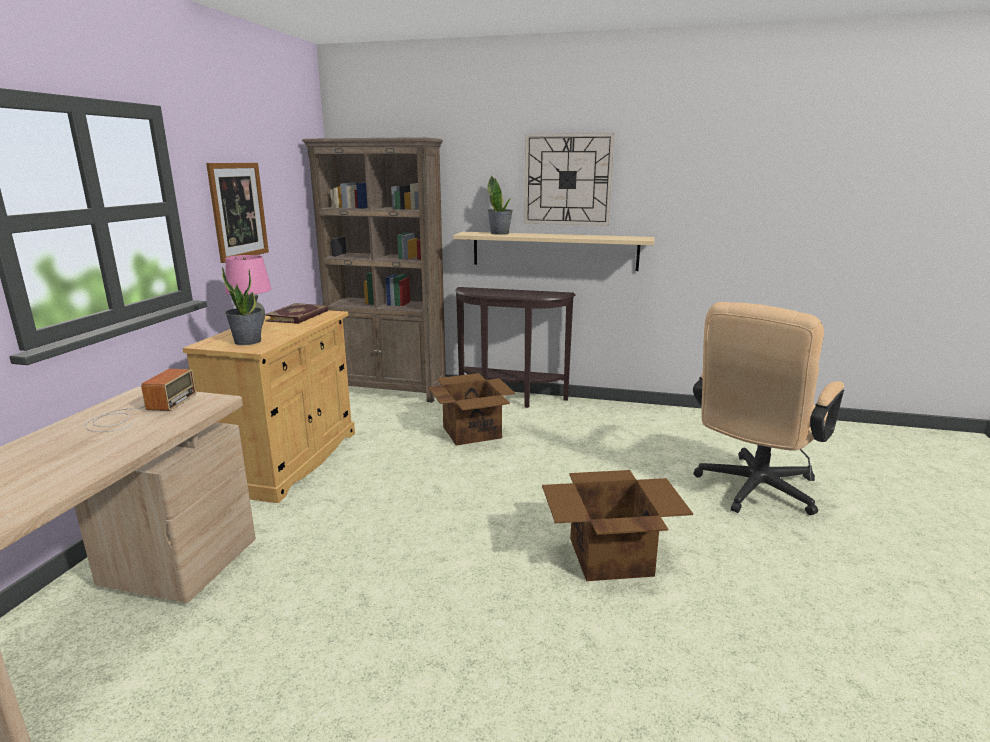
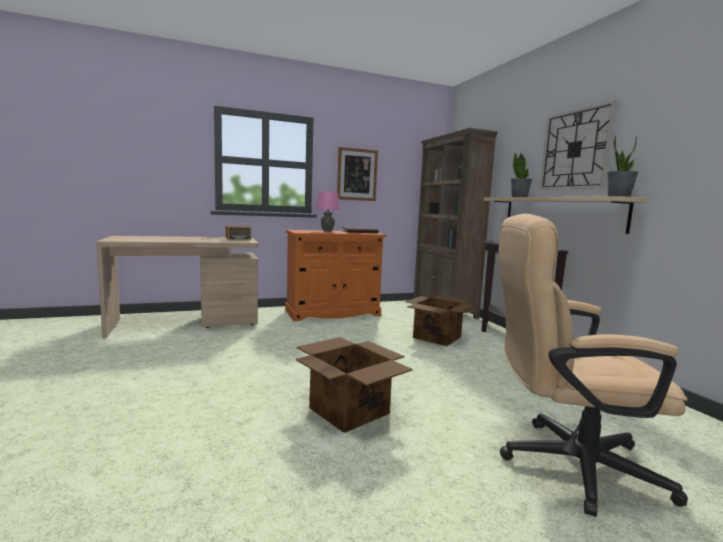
camera: 55 degrees right, 10 degrees down
beige cabinet [183,310,355,503] -> orange cabinet [285,230,386,321]
potted plant [222,267,262,345] -> potted plant moved to [607,136,639,197]

